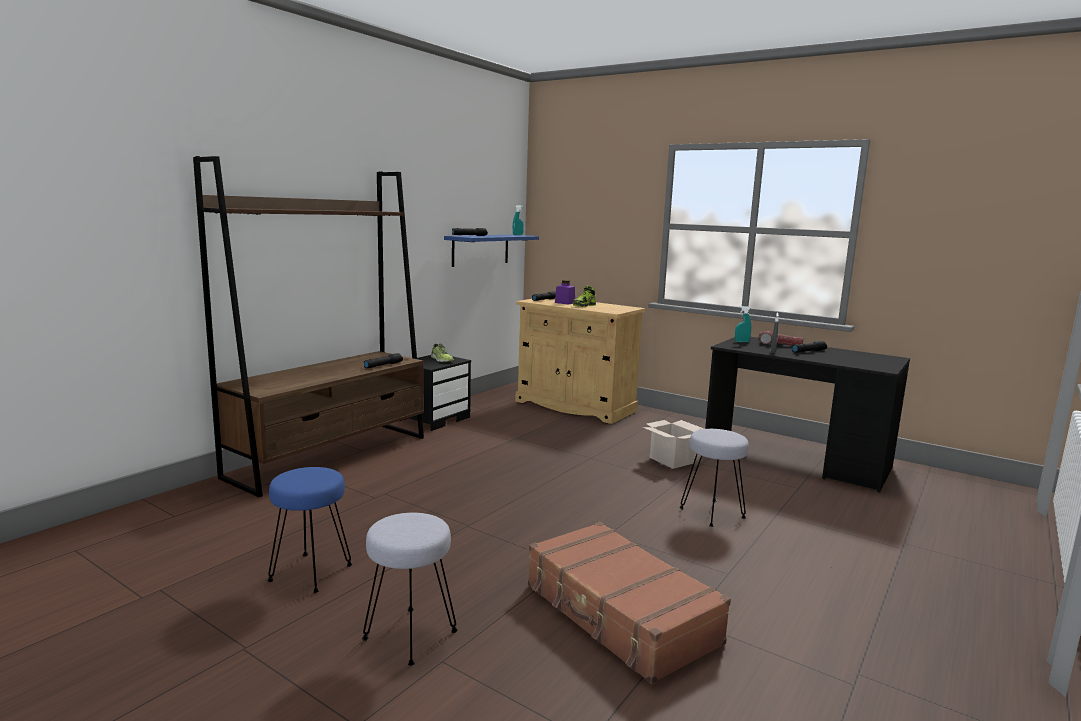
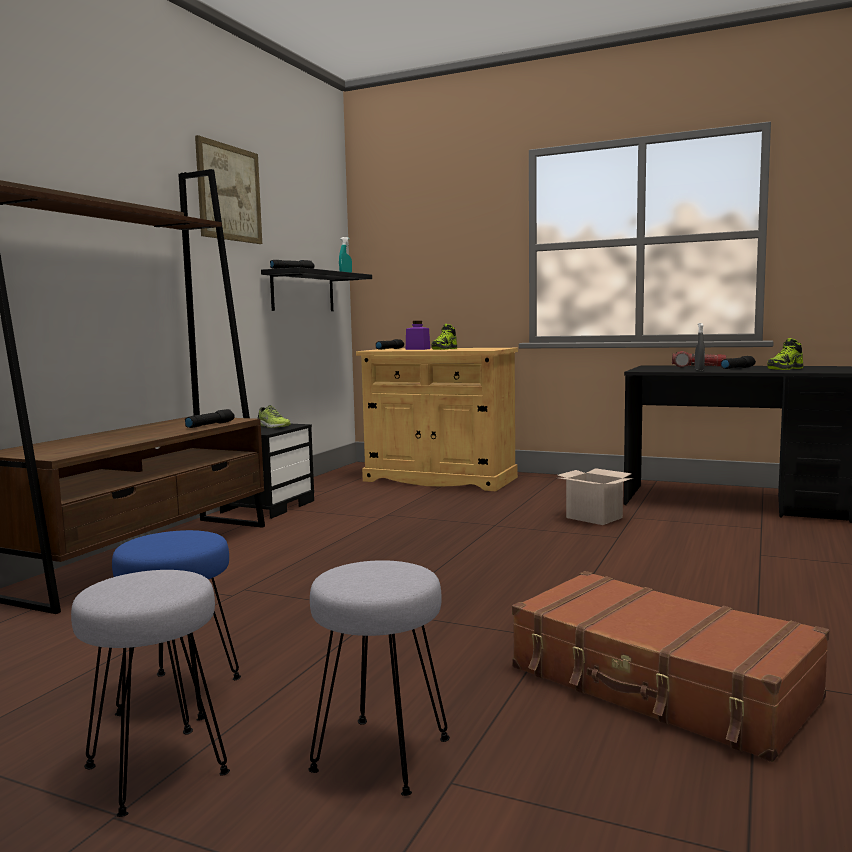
camera: 10 degrees left, 5 degrees down
blue shelf [444,235,539,267] -> black shelf [261,267,372,311]
grey stool [679,429,749,527] -> grey stool moved to [71,570,230,817]
turquoise spray bottle [735,306,751,342] -> none
none -> picture [195,135,262,244]
none -> shoe [767,338,803,370]

